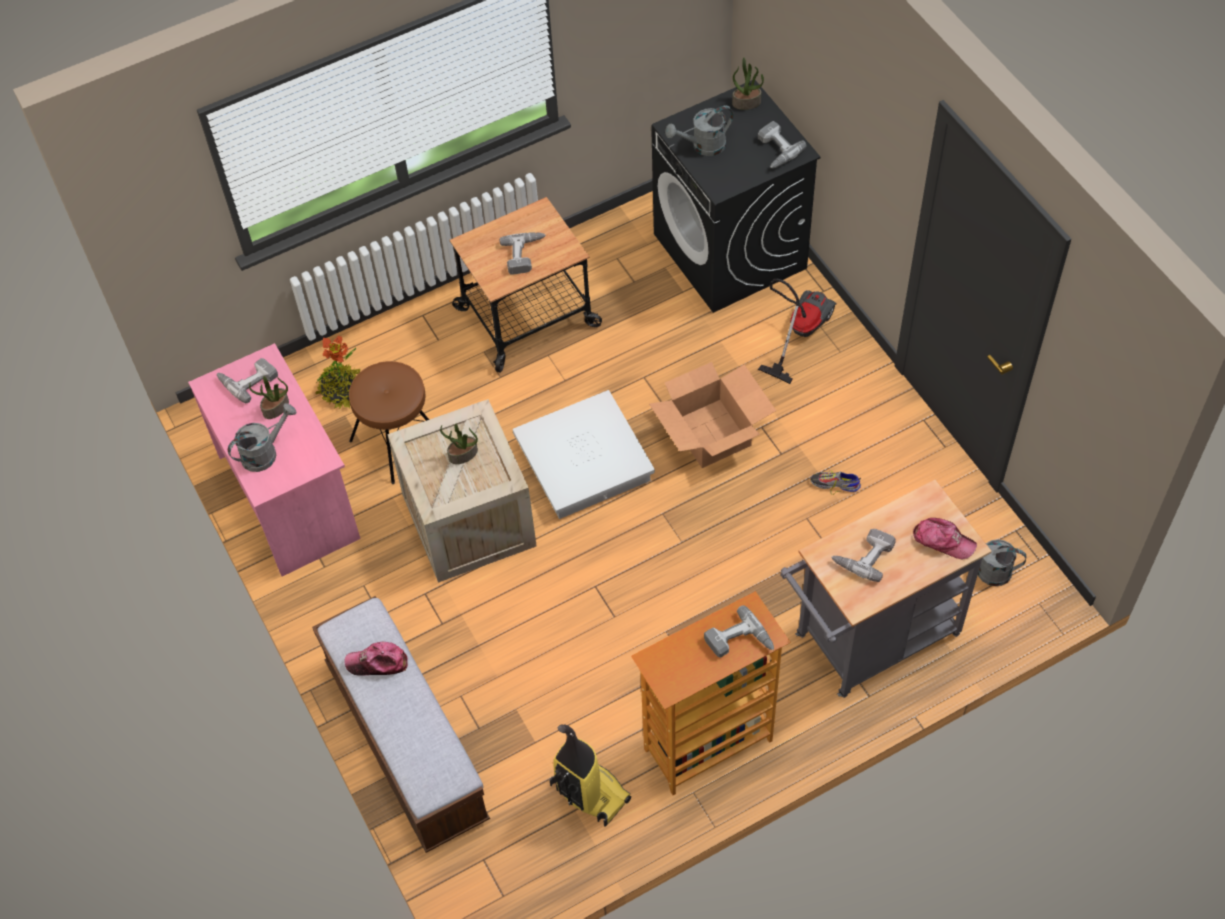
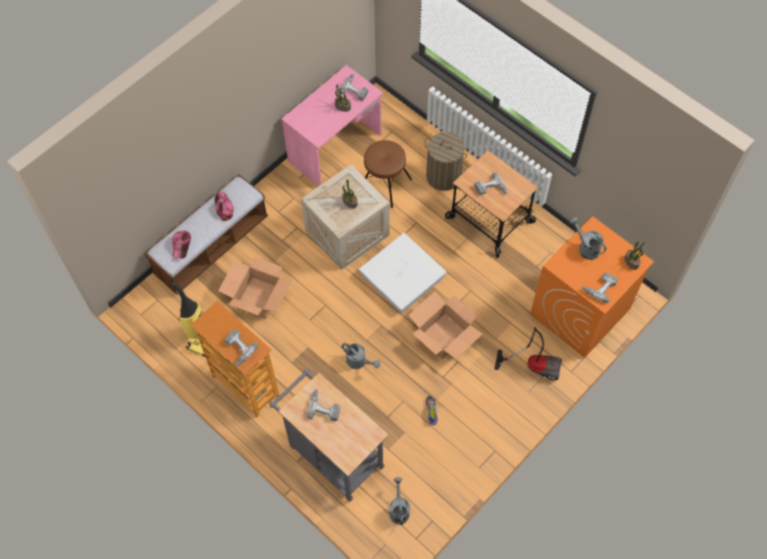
camera: 70 degrees right, 5 degrees up
grey watering can [228,403,296,472] -> grey watering can moved to [342,343,380,369]
potted plant [315,336,360,409] -> none
black washing machine [651,80,821,313] -> orange washing machine [530,216,654,358]
cap [913,518,977,559] -> cap moved to [172,231,191,259]
none -> cardboard box [218,257,292,319]
none -> laundry basket [424,132,467,191]

